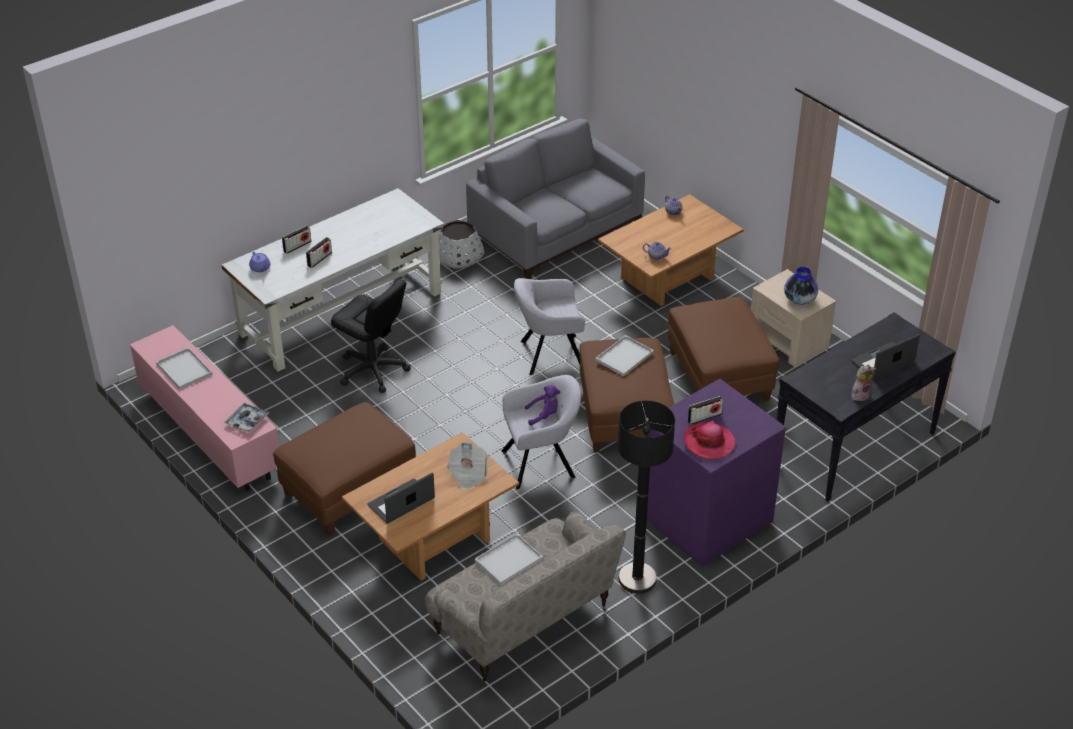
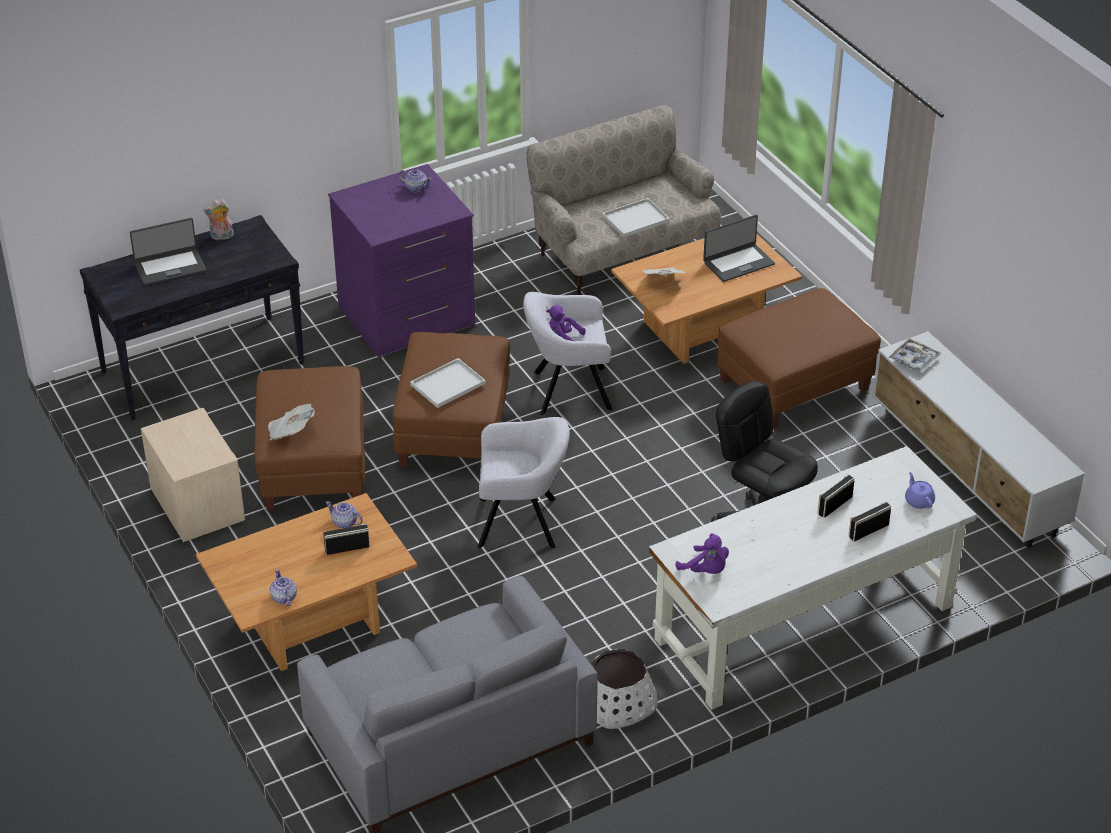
camera: 170 degrees left, 0 degrees up
pink tv stand [130,325,279,491] -> white tv stand [873,331,1085,548]
white tray [156,347,212,389] -> none
black floor lamp [618,400,675,594] -> none
hat [684,421,736,459] -> teapot [399,169,432,192]
radio [688,396,723,425] -> radio moved to [323,524,370,555]
vase [784,267,818,305] -> none
none -> newspaper [268,403,315,440]
none -> purple plush toy [676,533,729,574]

